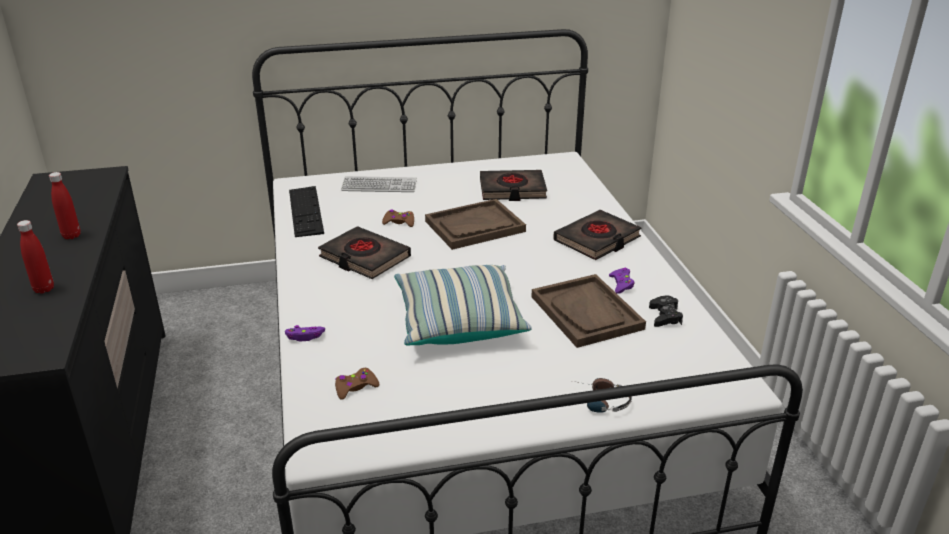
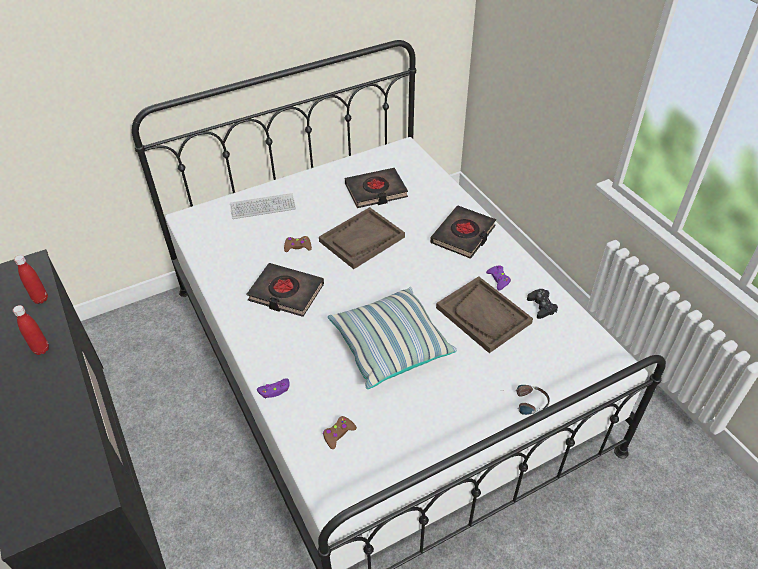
camera: 15 degrees left, 15 degrees up
red bottle [17,220,54,294] -> red bottle moved to [14,255,48,304]
keyboard [289,186,324,237] -> none

